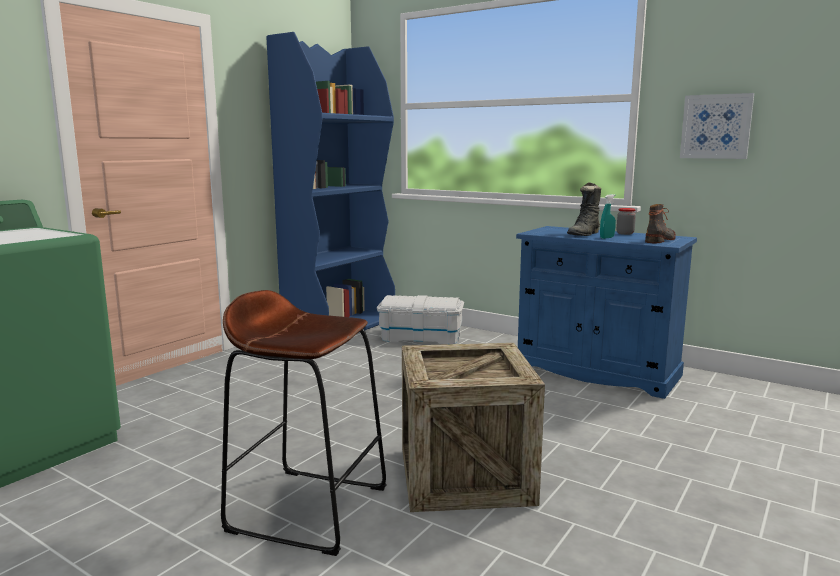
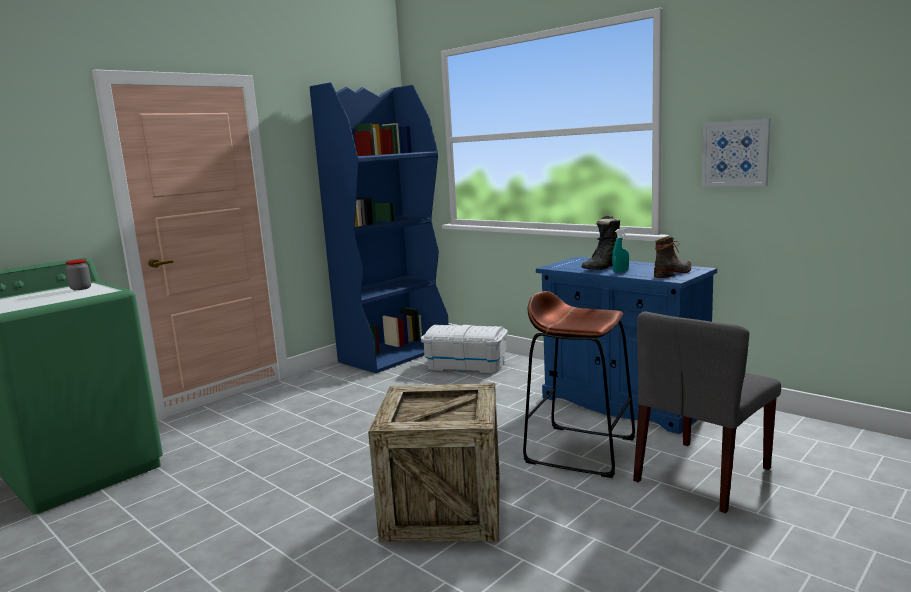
camera: 10 degrees right, 0 degrees up
brown stool [221,290,387,556] -> brown stool moved to [523,291,635,478]
jar [617,208,636,235] -> jar moved to [65,259,91,290]
none -> grey chair [633,312,781,513]

